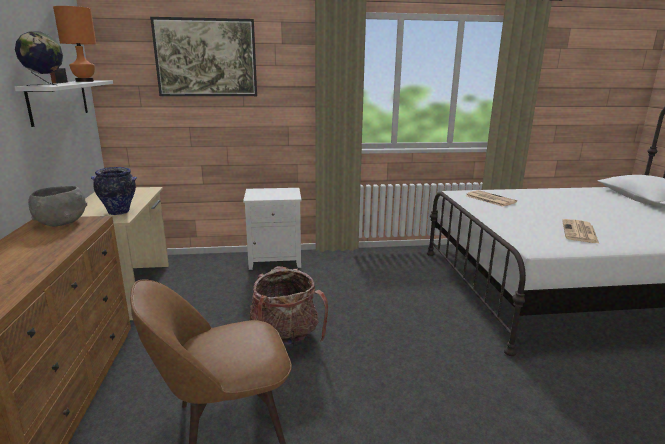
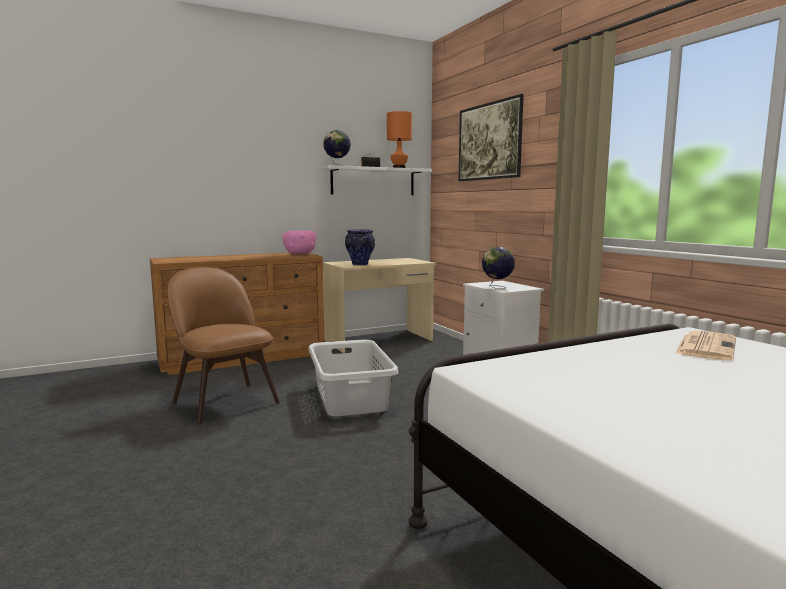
camera: 70 degrees right, 10 degrees down
grey bowl [28,186,87,226] -> pink bowl [282,230,317,254]
backpack [250,266,328,347] -> grey laundry basket [308,340,399,416]
newspaper [562,219,599,243] -> none
none -> globe [482,247,515,289]

